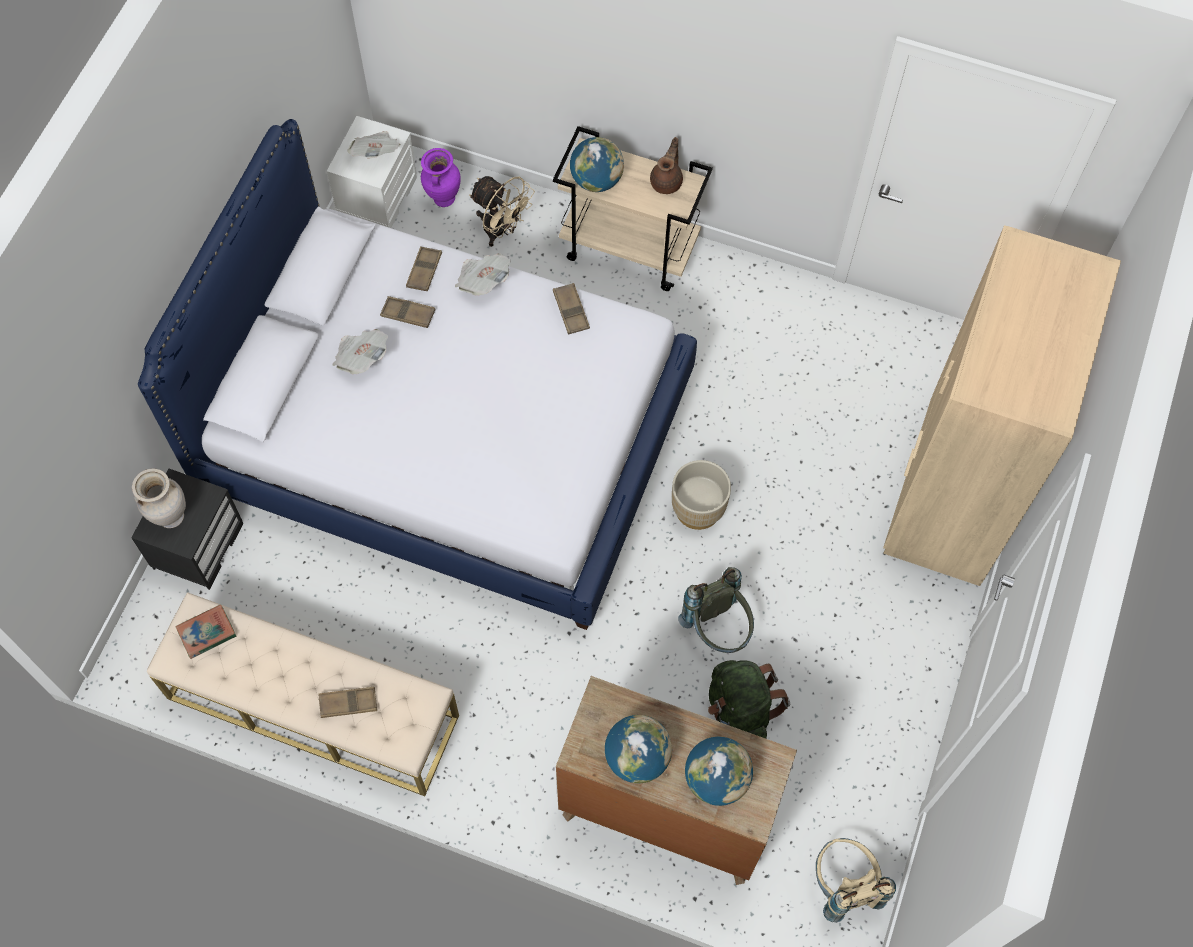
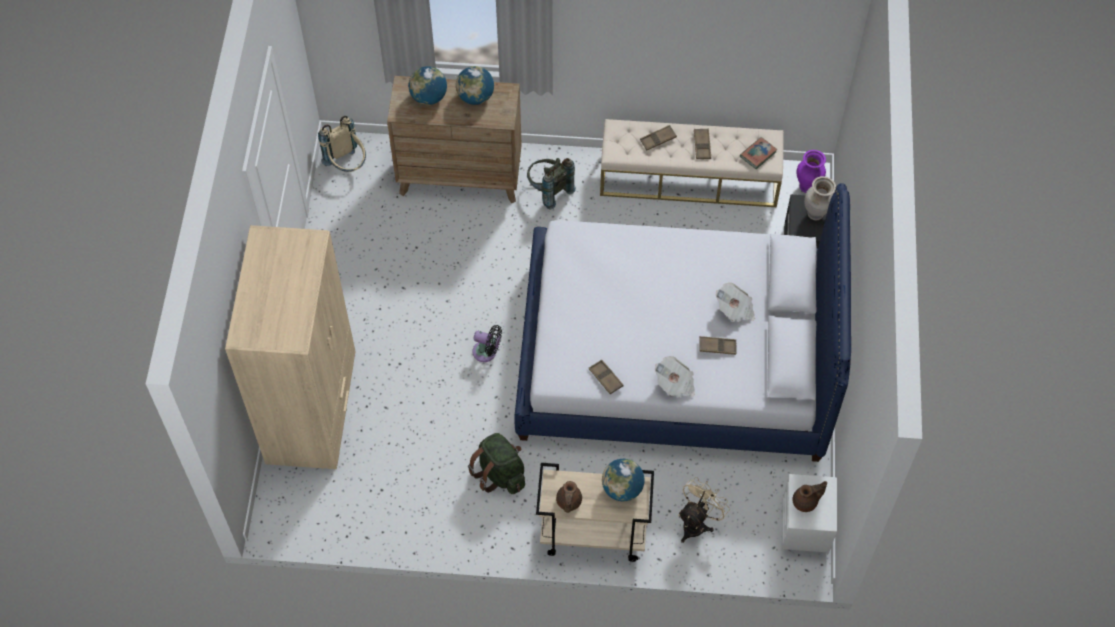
camera: 165 degrees right, 5 degrees down
newspaper [347,131,401,159] -> brown teapot [792,481,827,512]
brown tray [406,246,442,291] -> brown tray moved to [694,128,711,159]
purple vase [421,148,461,207] -> purple vase moved to [797,150,826,193]
beige fan [469,176,535,247] -> beige fan turned 105 degrees clockwise [678,477,730,543]
beige planter [672,460,731,530] -> black fan [472,325,502,362]
grey backpack [678,567,754,653] -> grey backpack moved to [527,158,576,209]
green backpack [708,660,790,739] -> green backpack moved to [468,433,525,494]

